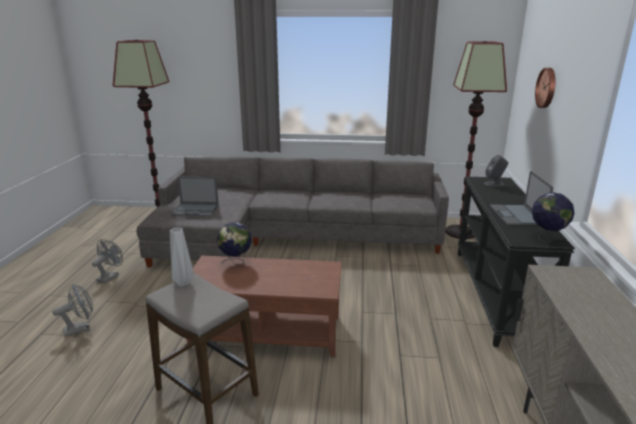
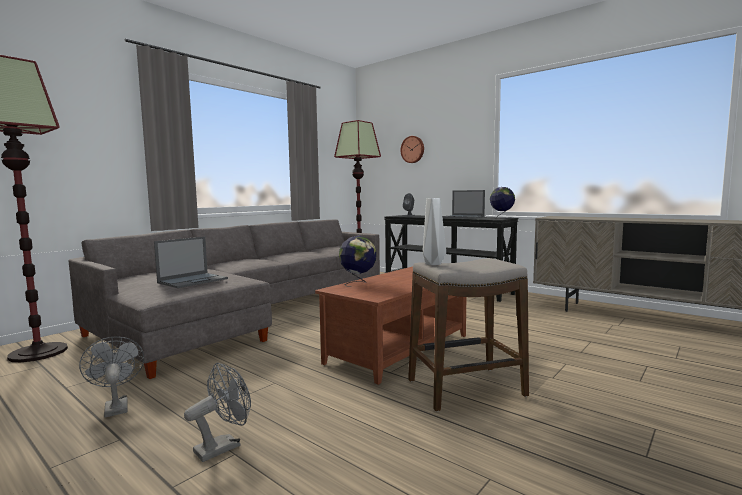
camera: 55 degrees left, 15 degrees down
grey fan [53,284,93,337] -> grey fan turned 45 degrees clockwise [184,363,251,462]

